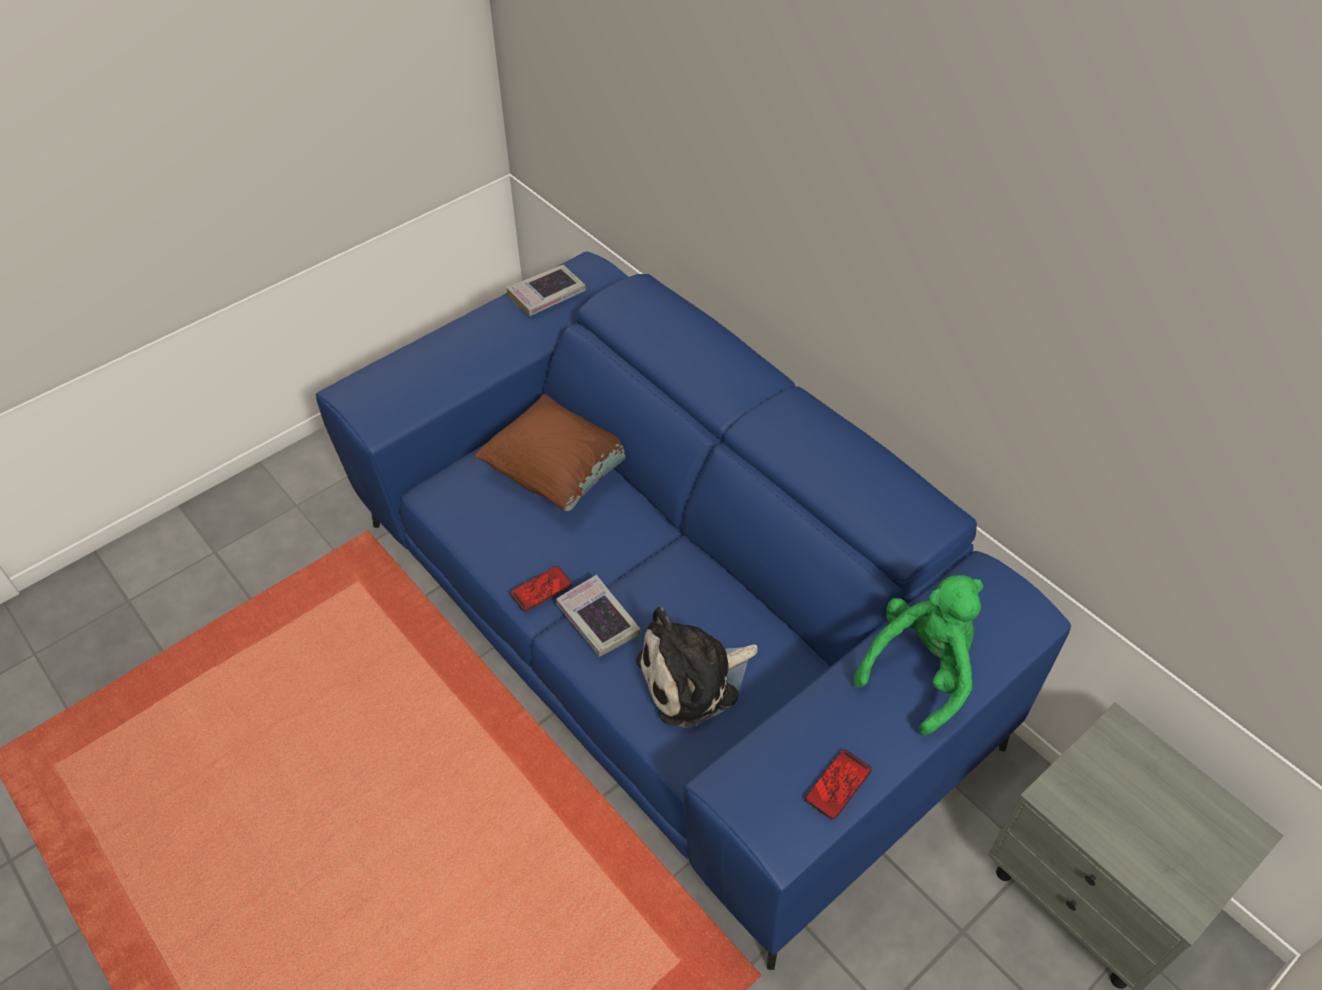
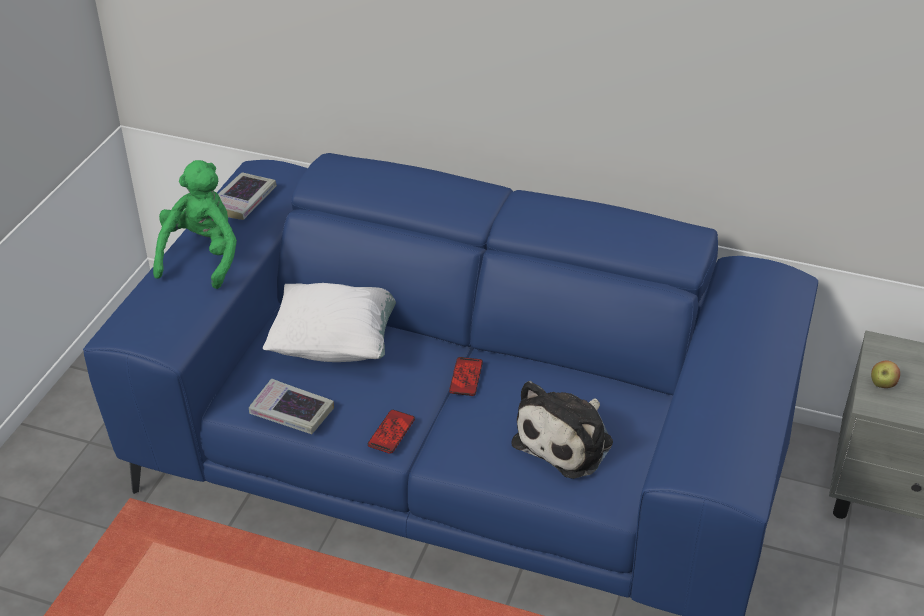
camera: 30 degrees left, 10 degrees down
brown pillow [474,394,626,511] -> white pillow [263,283,396,362]
book [556,575,640,657] -> book moved to [249,379,334,434]
phone [805,749,872,820] -> phone moved to [449,357,483,396]
green plush toy [853,575,983,736] -> green plush toy moved to [153,160,237,289]
none -> apple [871,361,900,388]

